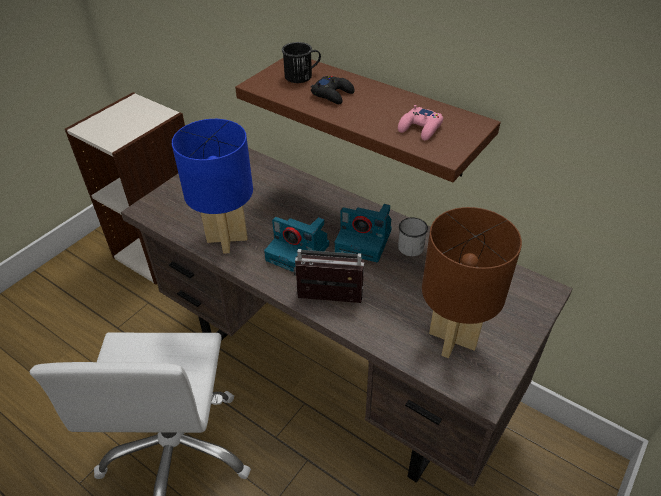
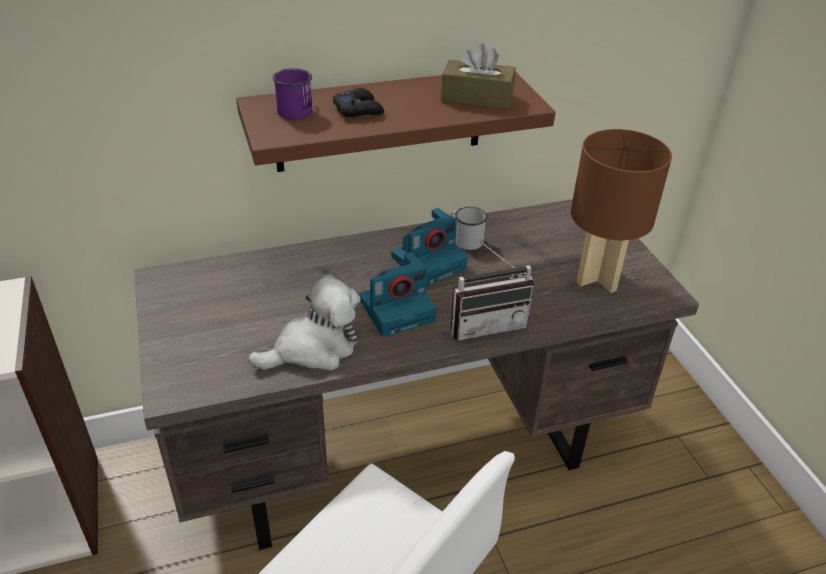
camera: 55 degrees left, 5 degrees down
blue table lamp [172,119,253,254] -> plush toy [248,274,361,370]
black mug [282,42,321,83] -> purple mug [273,68,313,120]
radio [294,249,364,303] -> radio turned 150 degrees counterclockwise [450,239,534,341]
pink game controller [398,105,443,141] -> brown tissue box [441,43,516,110]

